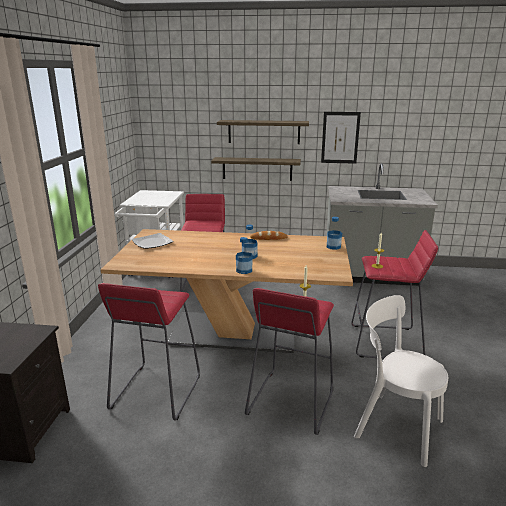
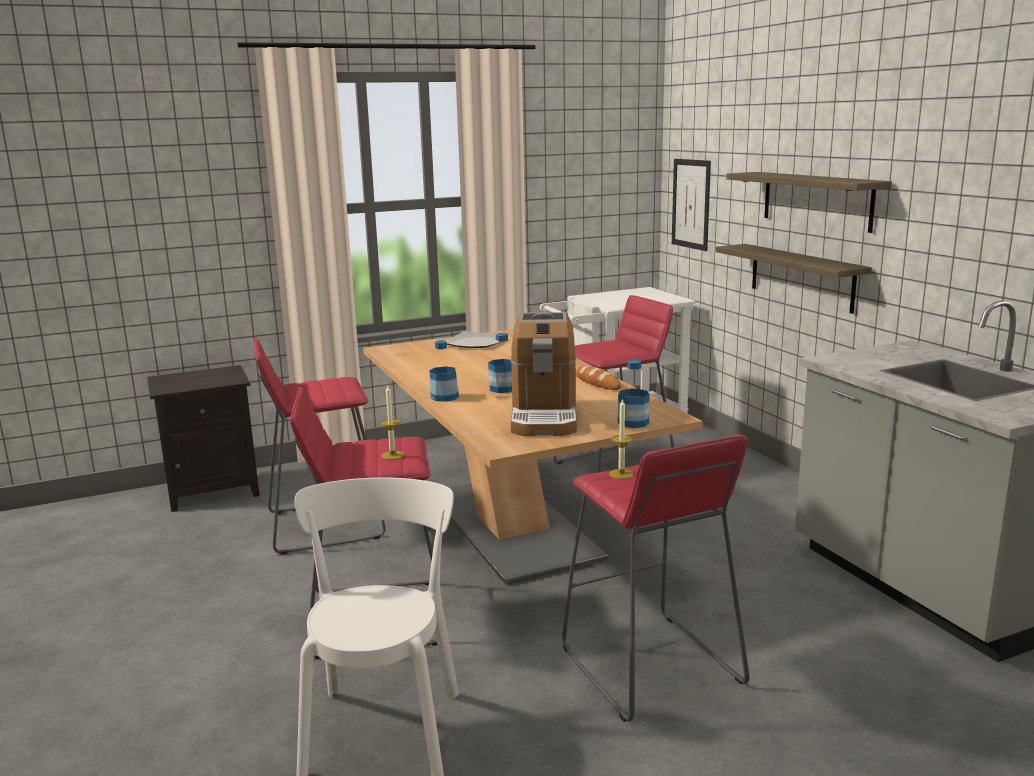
camera: 60 degrees right, 5 degrees down
picture [321,112,361,164] -> picture moved to [672,159,711,251]
none -> coffee machine [510,312,577,436]

